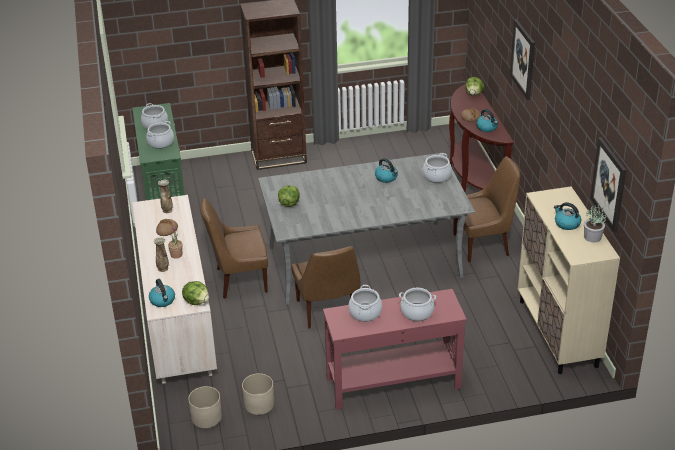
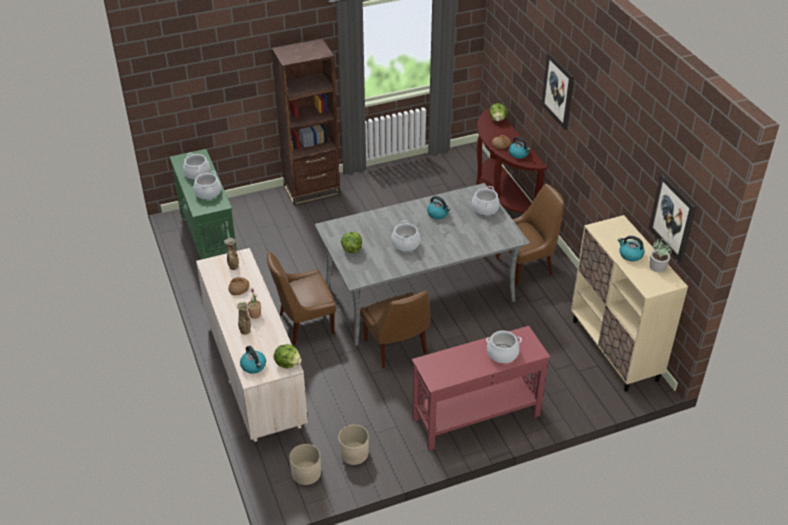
camera: 10 degrees left, 5 degrees up
cooking pot [349,285,382,322] -> cooking pot moved to [391,220,420,252]

